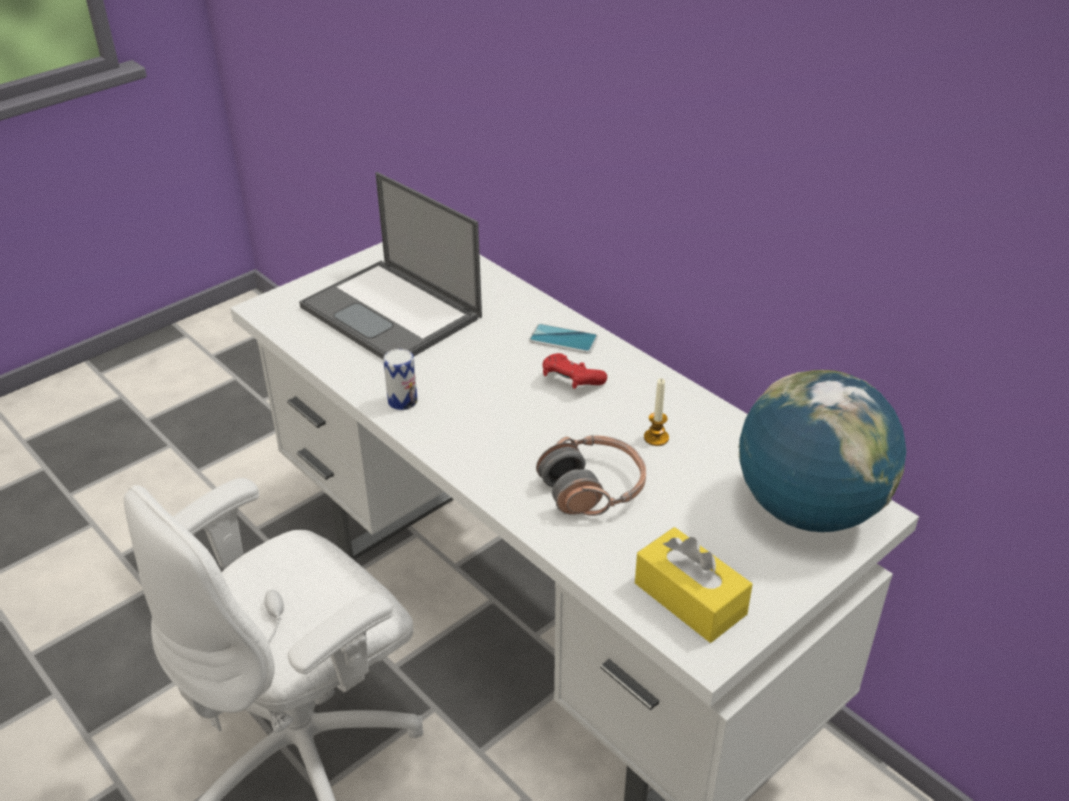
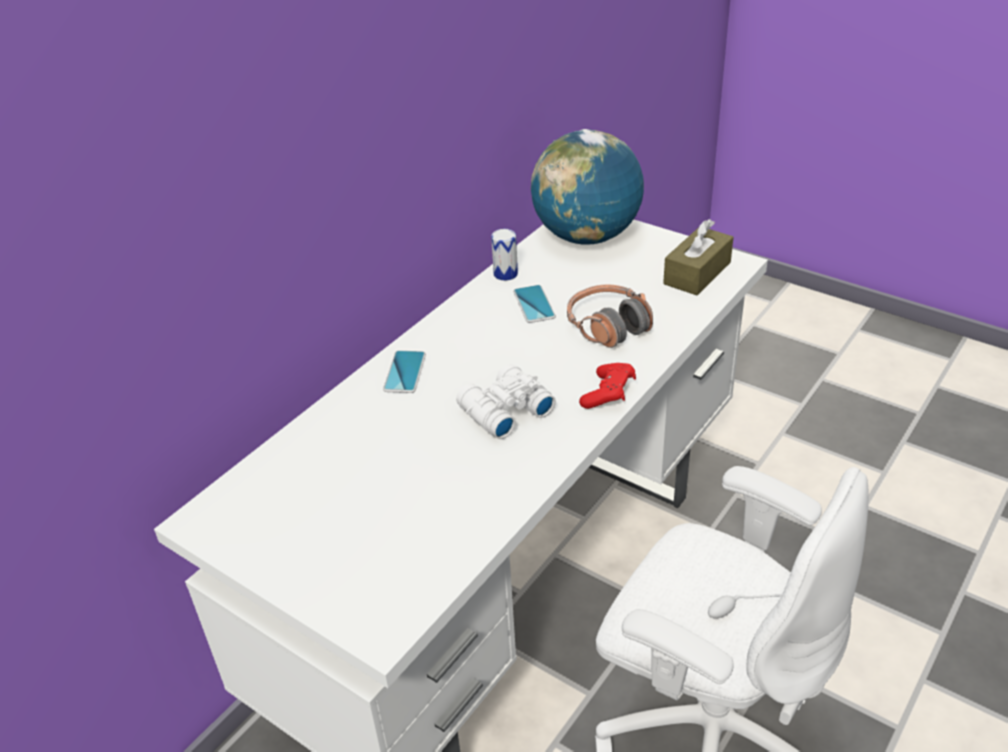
camera: 100 degrees left, 0 degrees up
laptop [299,172,482,359] -> none
can [383,349,418,410] -> can moved to [491,229,518,281]
red game controller [543,353,607,389] -> red game controller moved to [579,363,636,409]
yellow tissue box [635,527,753,643] -> brown tissue box [663,219,733,295]
candle [644,378,669,446] -> phone [513,285,556,323]
none -> white binoculars [456,364,556,439]

